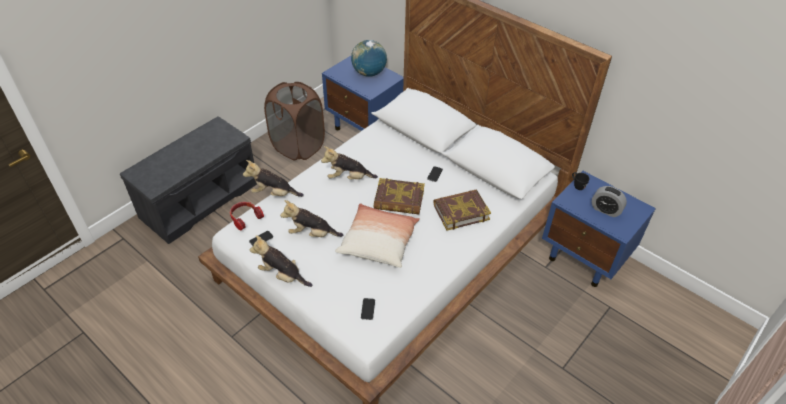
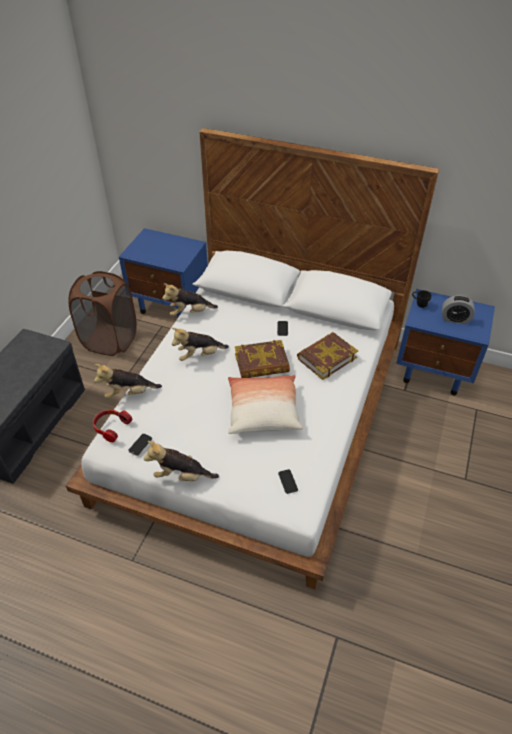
camera: 20 degrees left, 0 degrees up
plush toy [280,200,343,237] -> plush toy moved to [162,283,218,316]
globe [351,40,387,77] -> none

